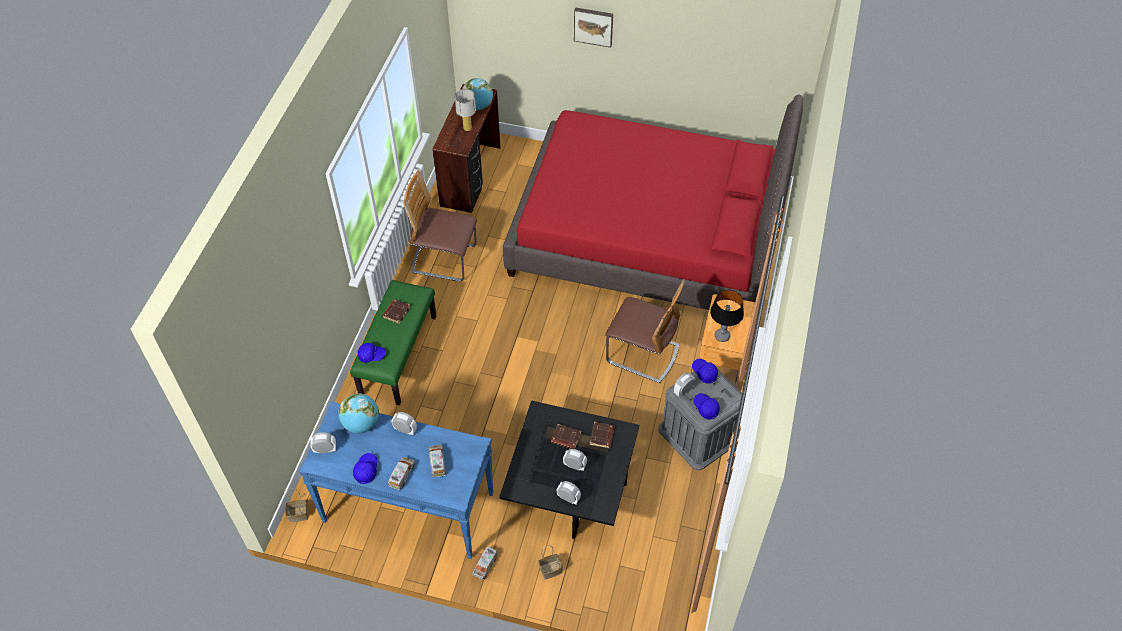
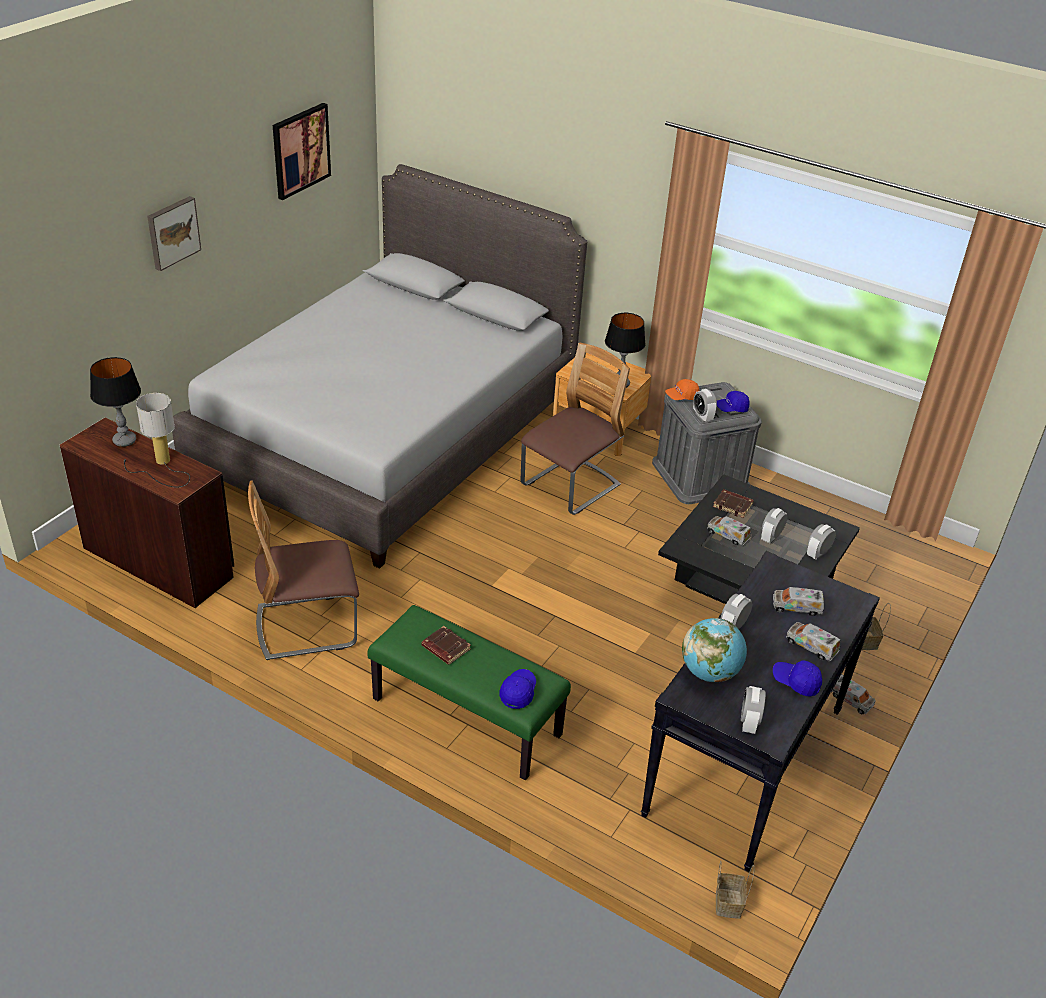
camera: 75 degrees left, 15 degrees down
blue console table [299,401,494,559] -> black console table [641,551,880,872]
chair [404,170,477,281] -> chair turned 45 degrees clockwise [248,480,359,660]
globe [462,78,493,110] -> table lamp [90,357,141,447]
red bed [503,95,804,310] -> grey bed [172,164,587,569]
brown book [551,424,581,449] -> toy truck [707,516,751,546]
blue cap [692,359,718,384] -> orange cap [665,379,699,400]
none -> picture [273,103,331,200]

